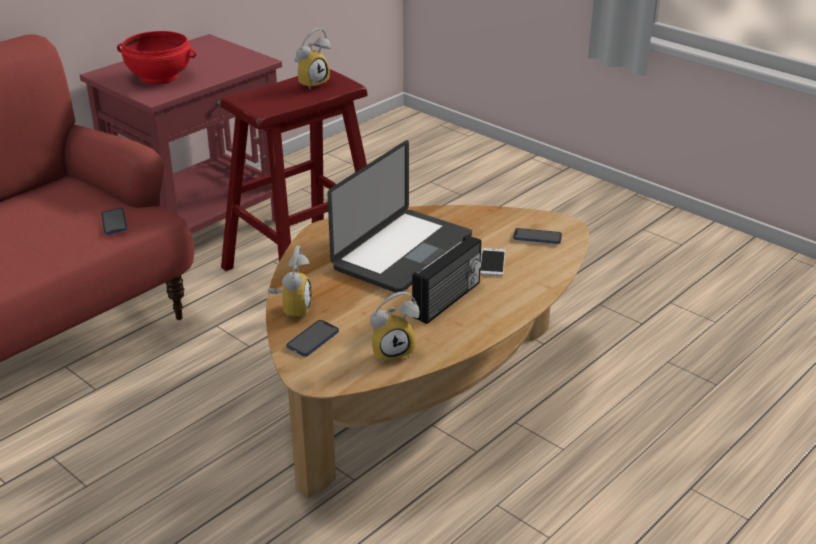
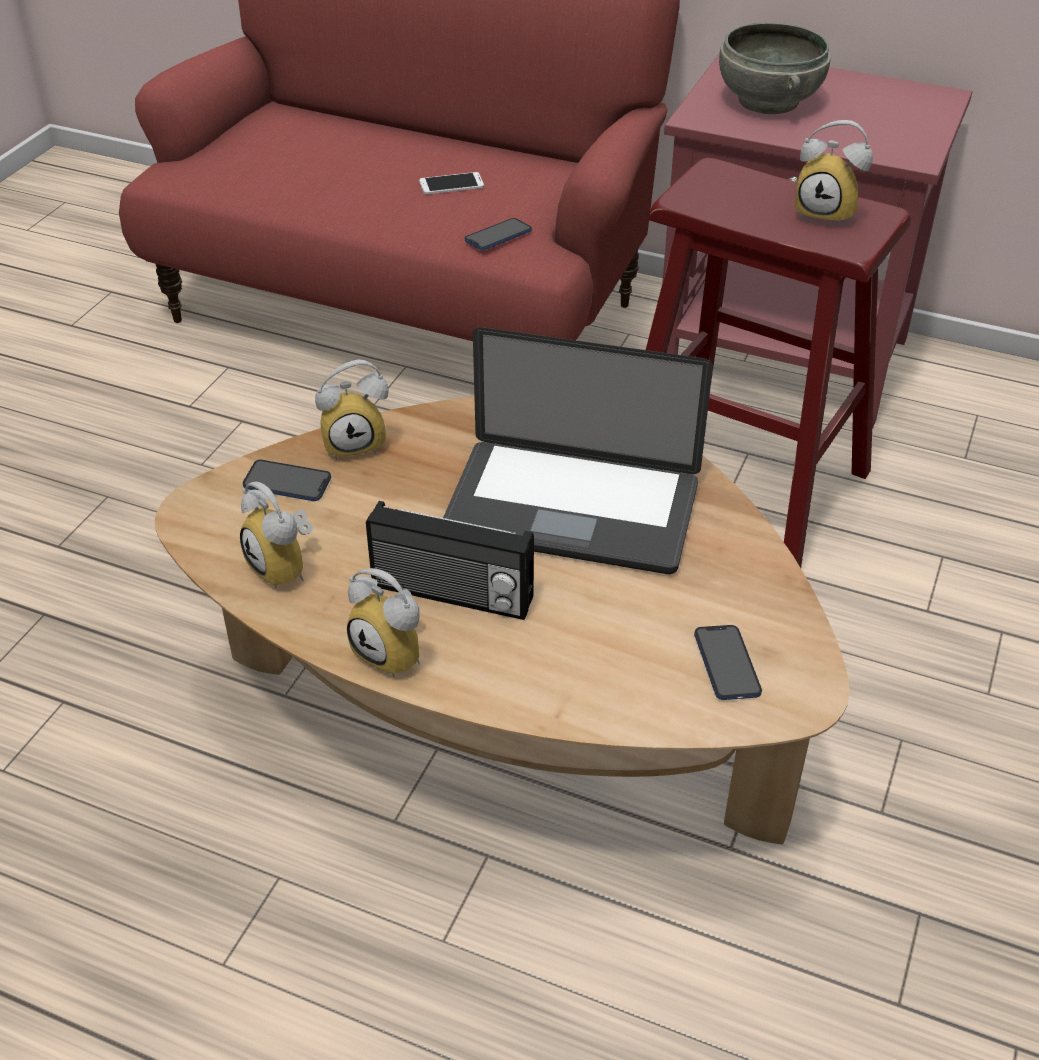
camera: 70 degrees right, 10 degrees up
red bowl [117,31,197,84] -> grey bowl [719,22,830,114]
phone [480,248,505,276] -> phone moved to [419,172,484,194]
none -> alarm clock [347,568,420,677]

